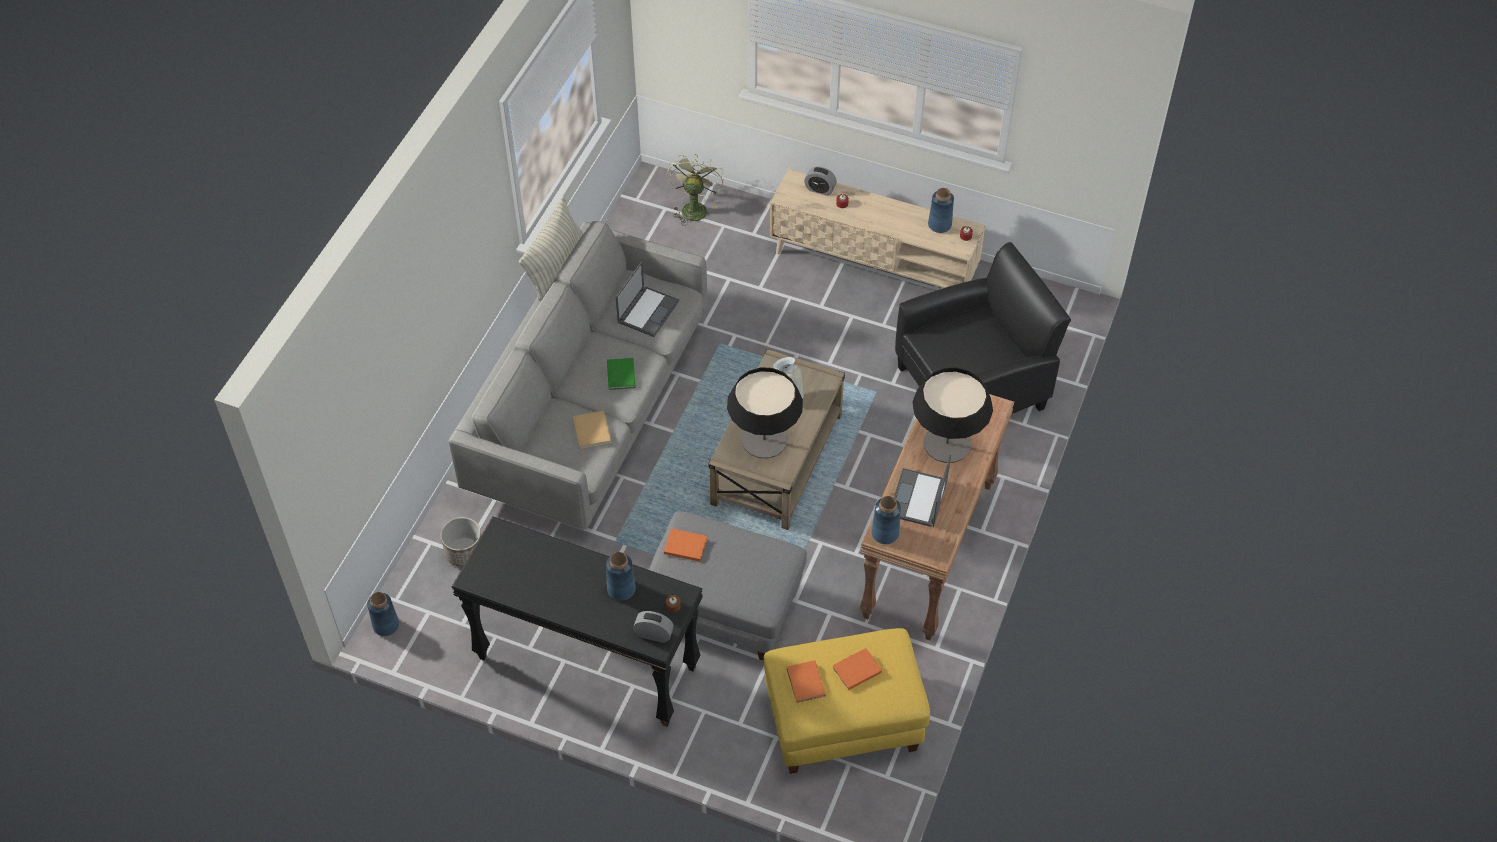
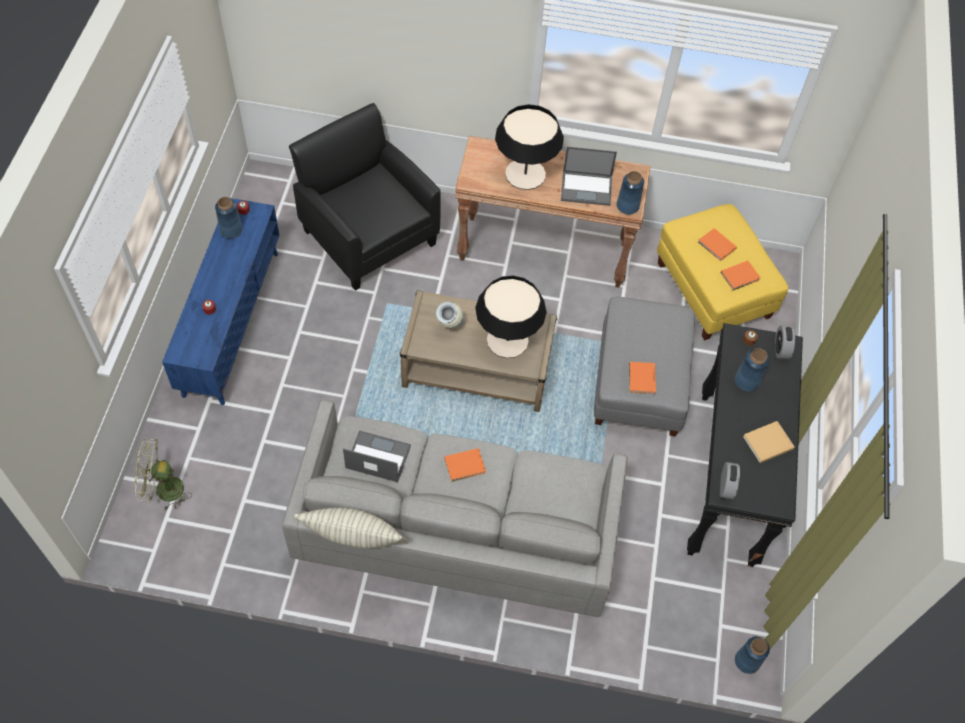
camera: 105 degrees left, 5 degrees up
planter [440,517,482,567] -> none
beige book [573,411,611,449] -> beige book moved to [743,421,795,463]
green book [607,358,635,390] -> orange book [444,448,486,482]
beige tv stand [770,169,985,288] -> blue tv stand [162,198,280,405]
alarm clock [804,166,837,196] -> alarm clock moved to [720,462,740,499]

